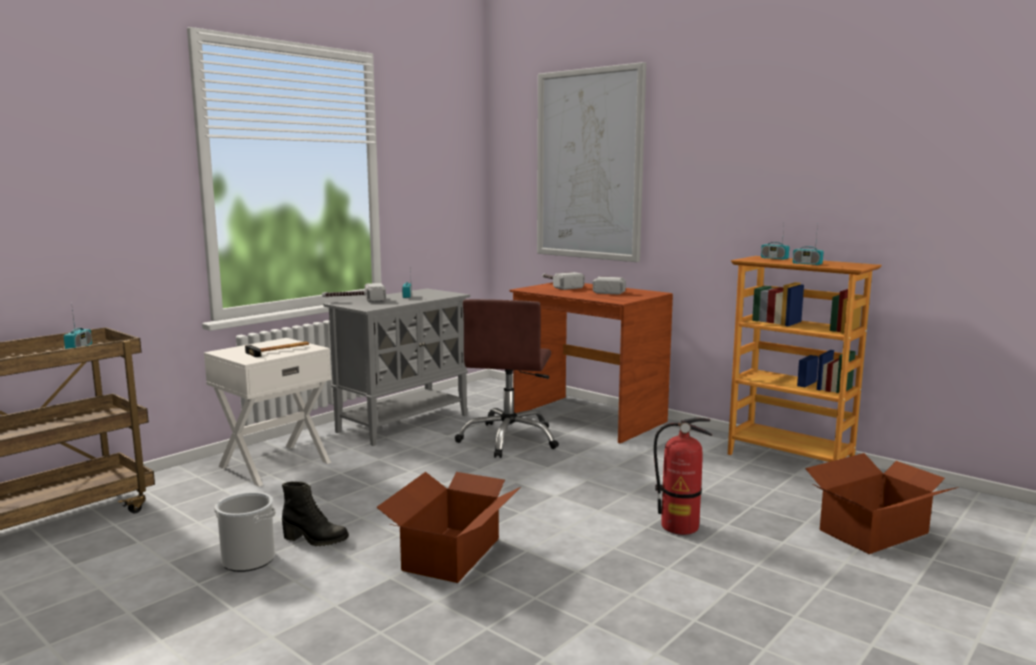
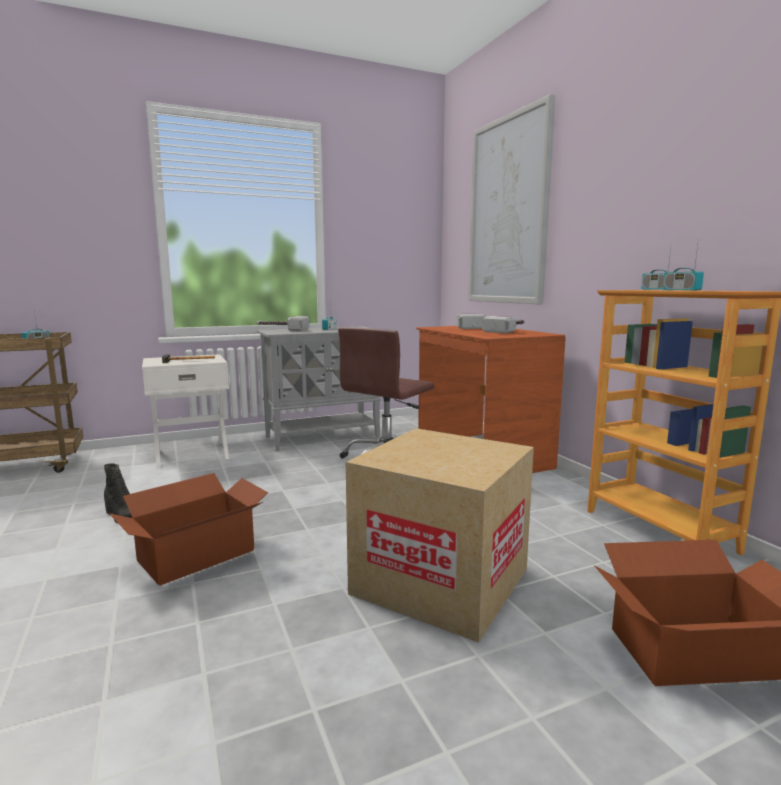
camera: 25 degrees right, 0 degrees up
bucket [214,492,276,572] -> none
fire extinguisher [654,418,712,535] -> cardboard box [346,428,534,642]

